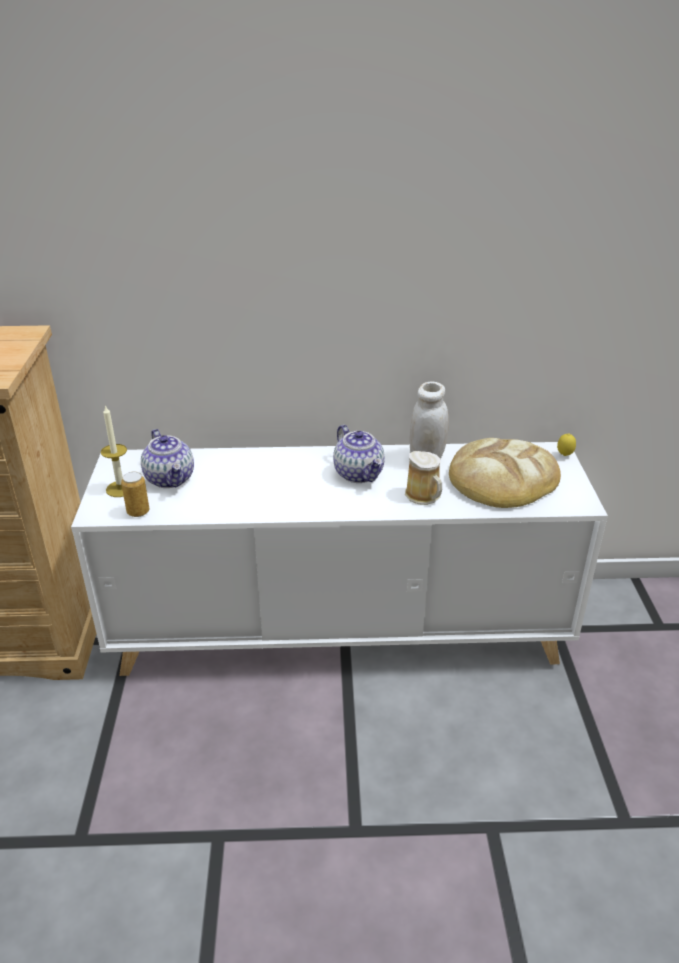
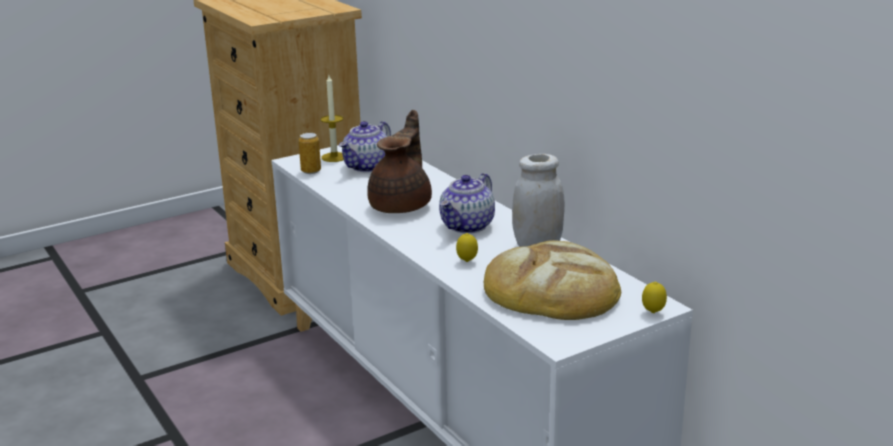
camera: 60 degrees right, 10 degrees down
mug [405,451,442,505] -> lemon [456,233,478,262]
none -> brown teapot [367,110,432,213]

